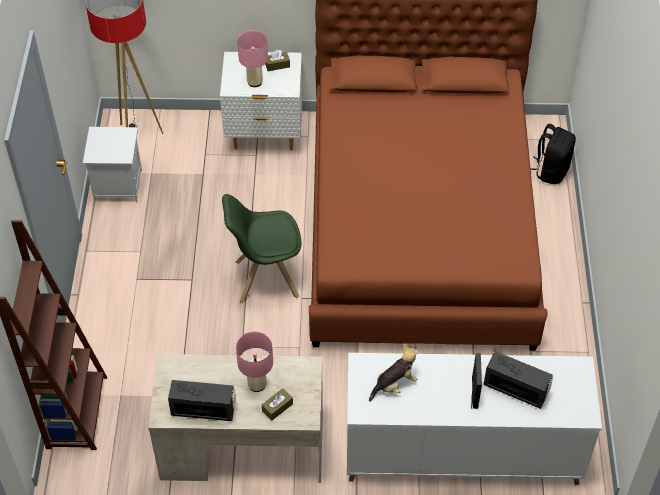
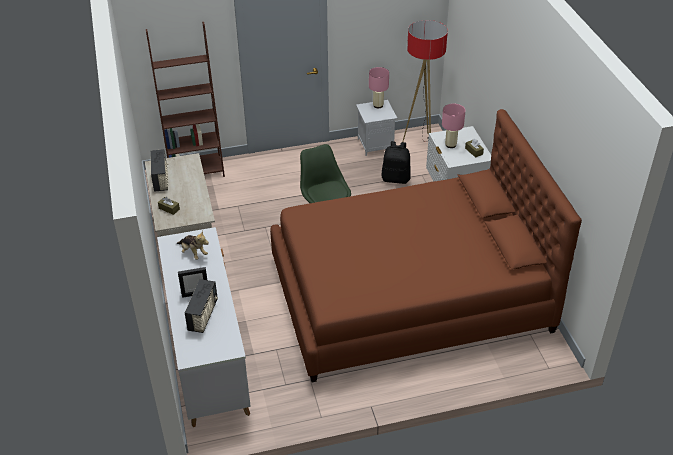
camera: 75 degrees right, 10 degrees down
pink table lamp [236,332,273,392] -> pink table lamp moved to [369,67,389,108]
black backpack [531,124,576,184] -> black backpack moved to [382,141,411,184]

